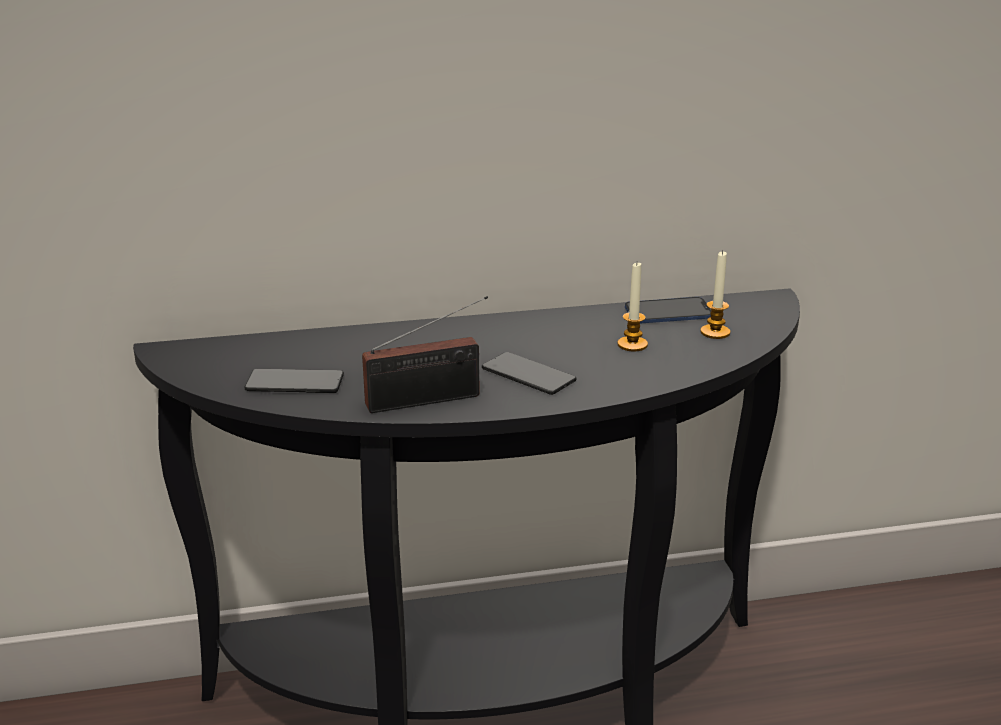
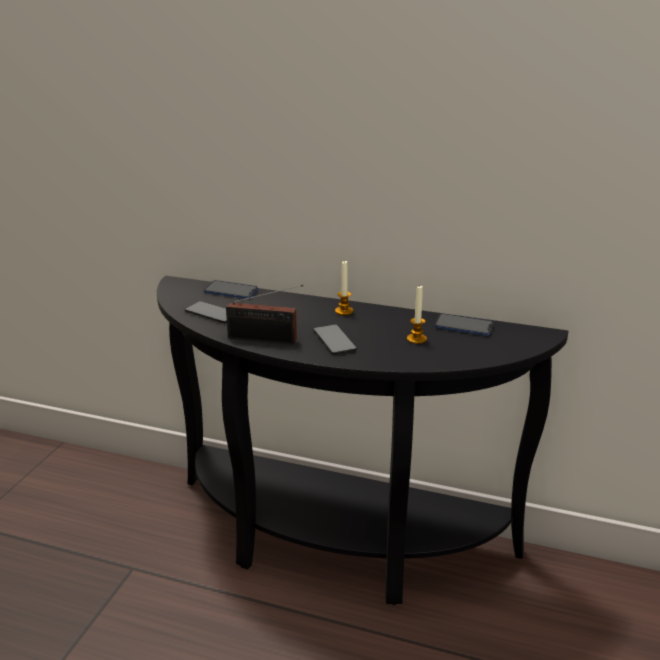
camera: 30 degrees right, 0 degrees up
candle [700,250,730,339] -> candle moved to [335,260,354,315]
none -> phone [204,280,258,299]

